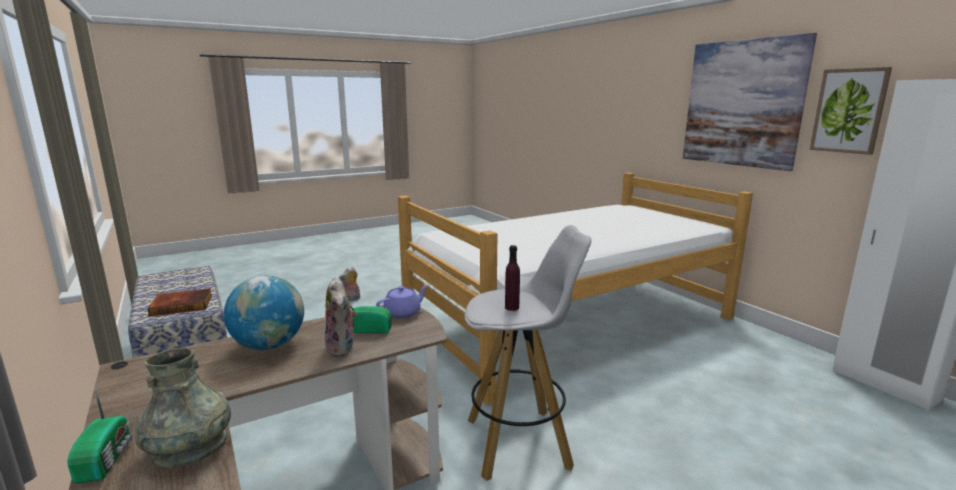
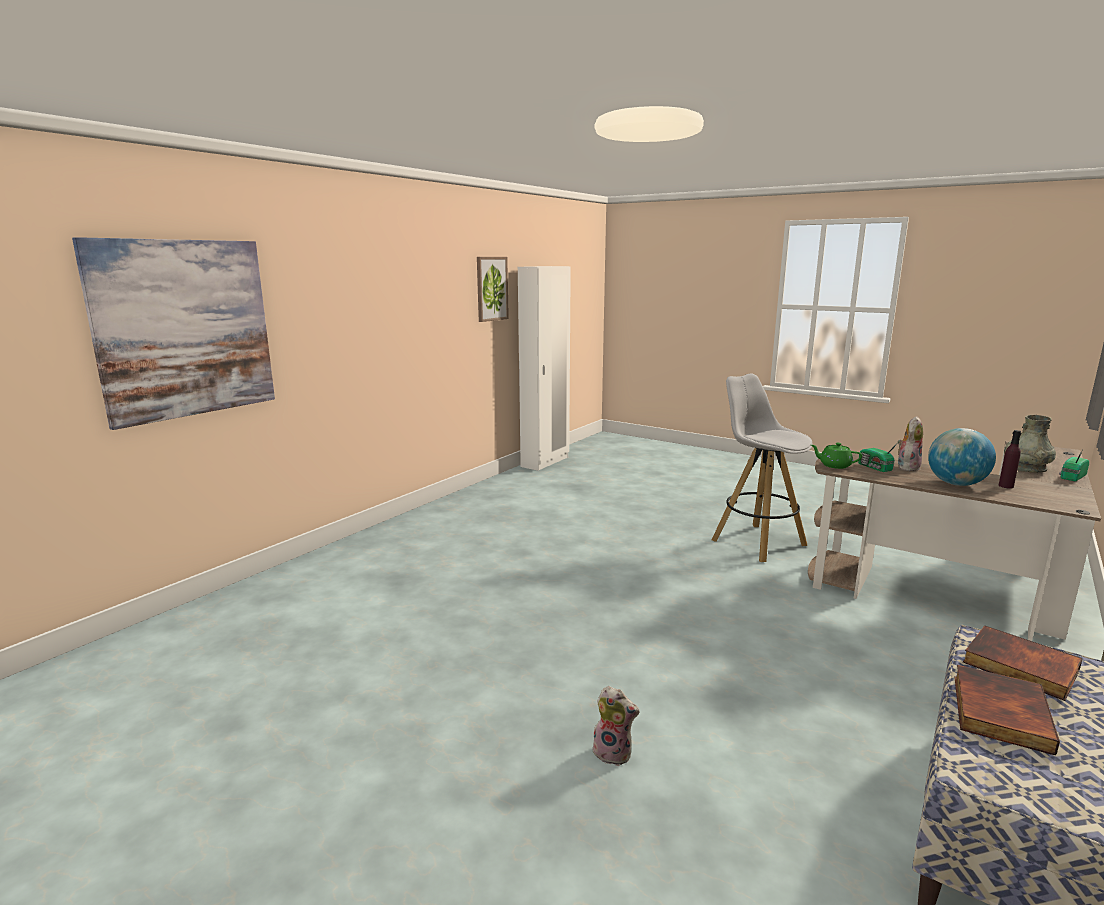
camera: 115 degrees left, 0 degrees up
purple teapot [376,285,428,319] -> green teapot [811,443,862,469]
bed [398,173,753,405] -> none
purple bottle [505,245,520,311] -> purple bottle moved to [999,430,1021,489]
picture [683,33,817,171] -> picture moved to [72,237,275,430]
none -> book [954,665,1060,756]

